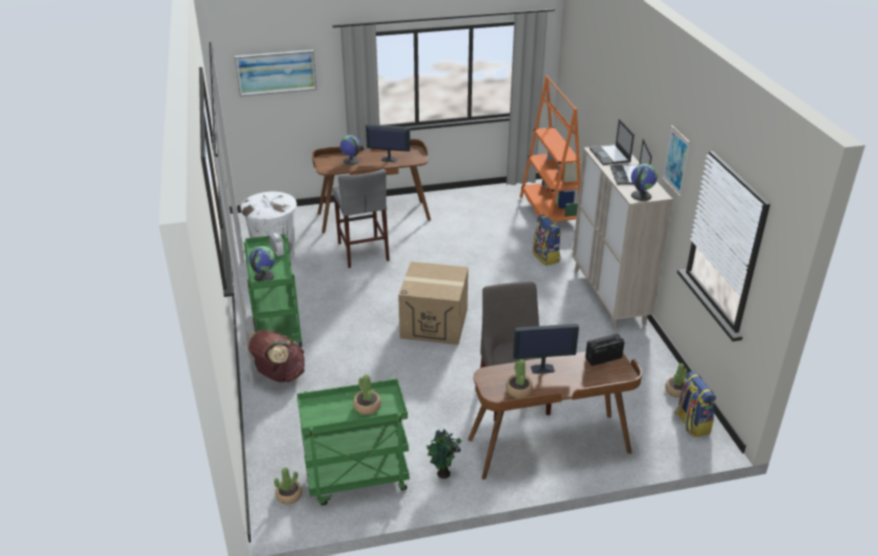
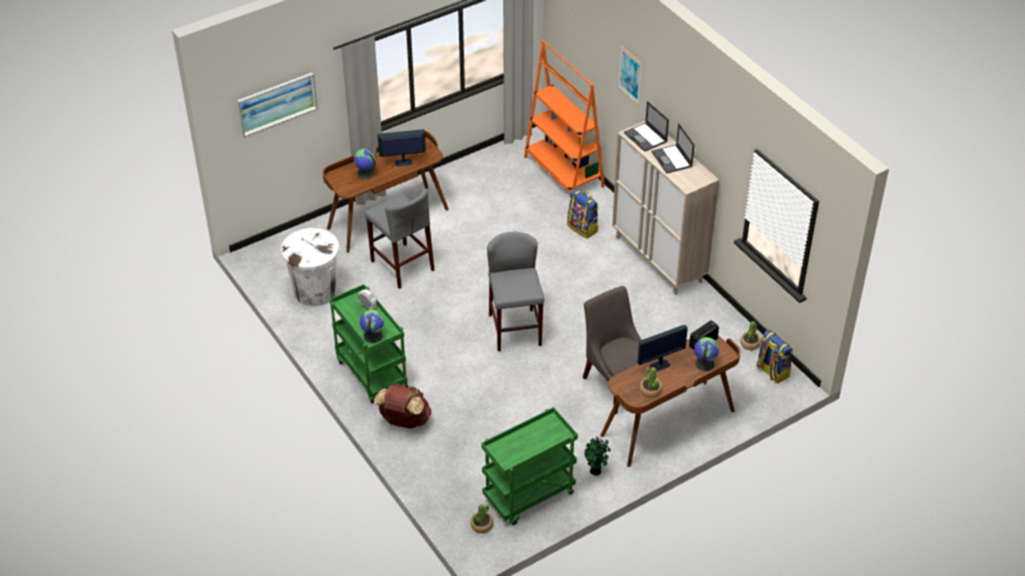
camera: 20 degrees left, 10 degrees up
potted plant [353,375,381,415] -> none
cardboard box [398,262,468,345] -> grey stool [487,232,544,352]
globe [631,164,658,201] -> globe moved to [694,337,719,371]
picture [662,125,690,197] -> picture moved to [618,46,642,104]

